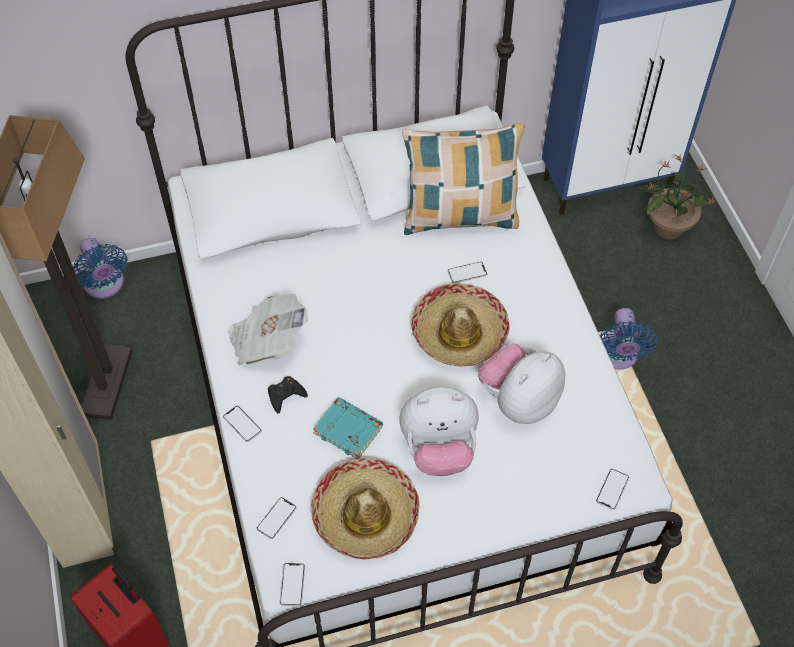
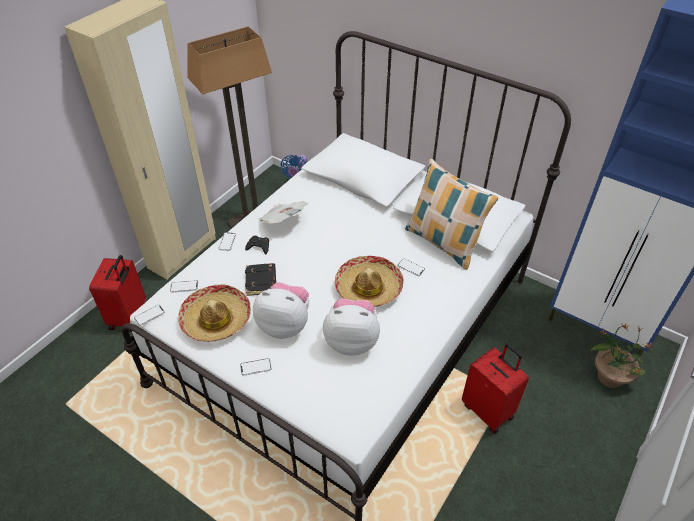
camera: 50 degrees right, 10 degrees down
turquoise book [313,397,383,459] -> black book [245,263,276,296]
plush toy [399,387,479,476] -> plush toy turned 150 degrees clockwise [253,282,309,339]
phone [596,469,629,510] -> phone moved to [240,358,272,376]
blue fan [600,308,657,369] -> red suitcase [462,344,529,434]

